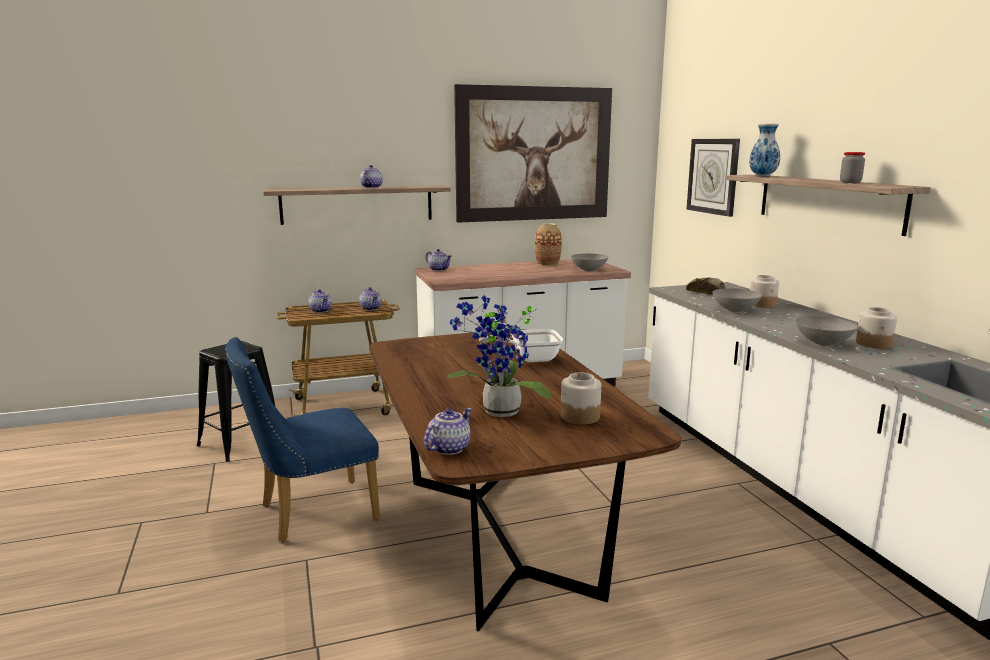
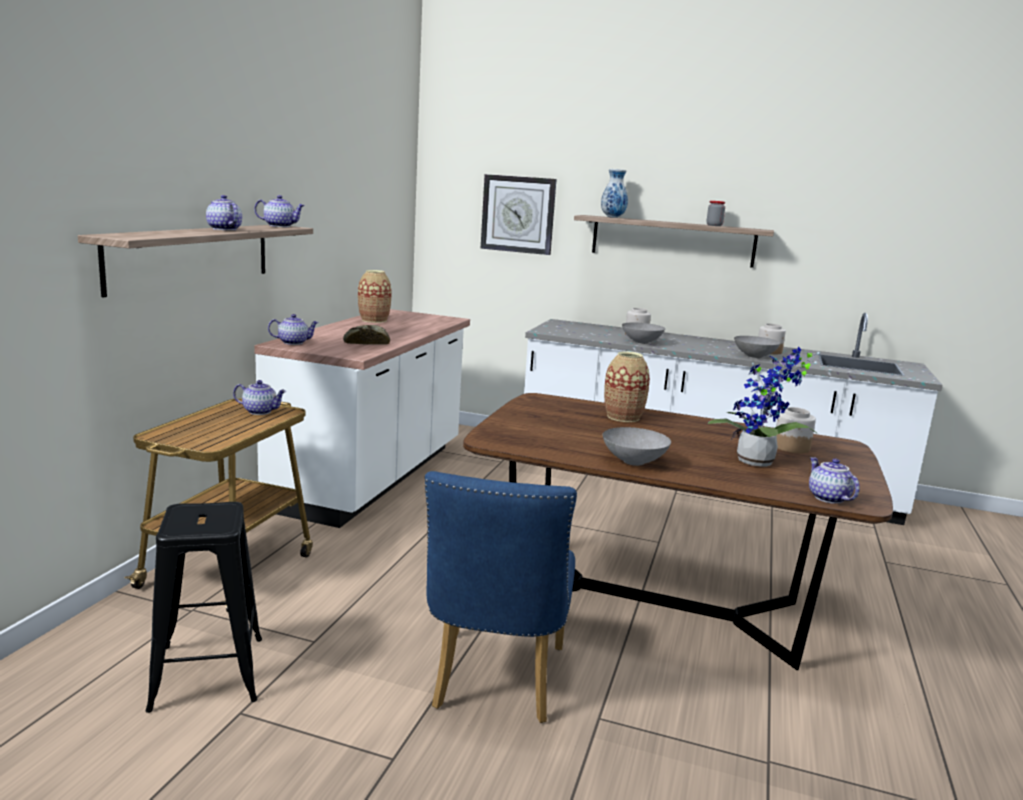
camera: 55 degrees left, 0 degrees up
teapot [309,289,332,313] -> teapot moved to [254,195,305,227]
picture [454,84,612,223] -> none
frying pan [479,329,563,362] -> vase [604,351,650,422]
grey bowl [571,254,608,271] -> grey bowl moved to [603,427,671,466]
bread [686,277,726,295] -> bread moved to [343,325,390,345]

